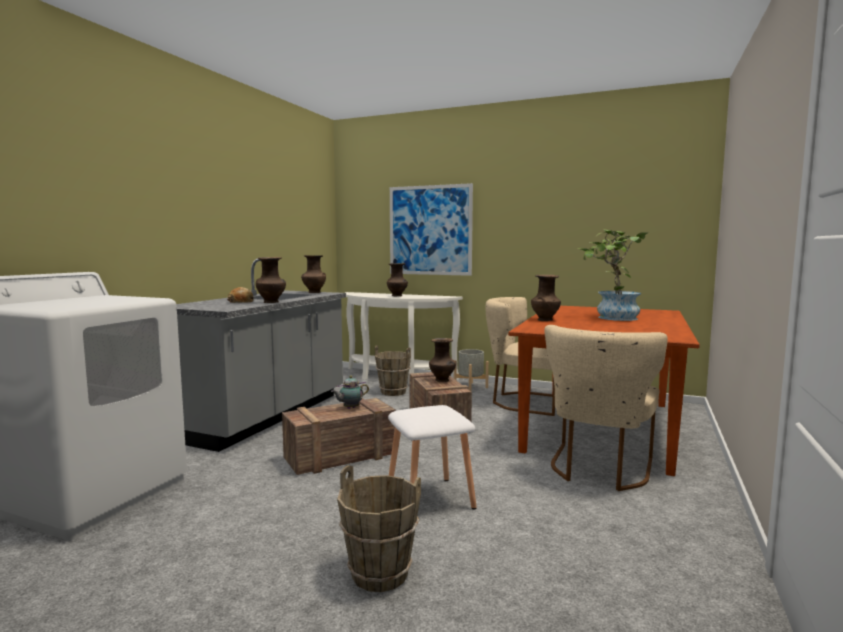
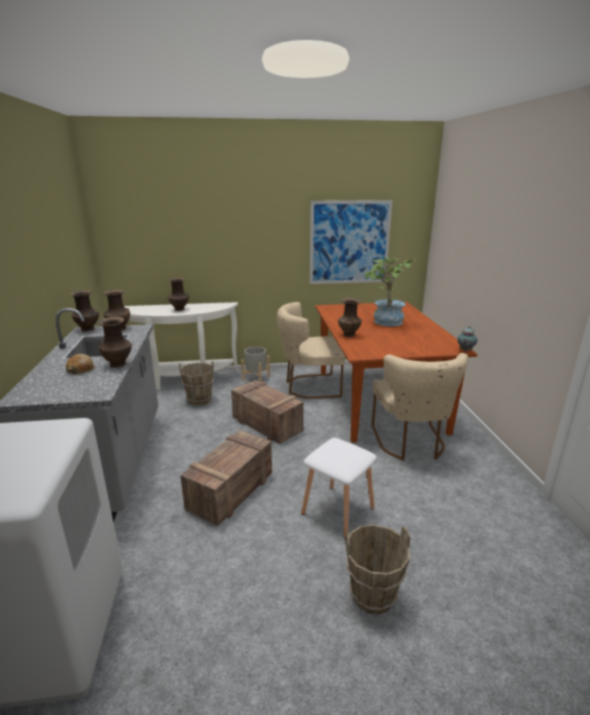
camera: 30 degrees left, 15 degrees up
teapot [331,375,369,409] -> teapot moved to [457,326,477,352]
picture [390,183,473,276] -> picture moved to [310,200,393,284]
brown vase [429,338,456,382] -> brown vase moved to [70,290,99,332]

